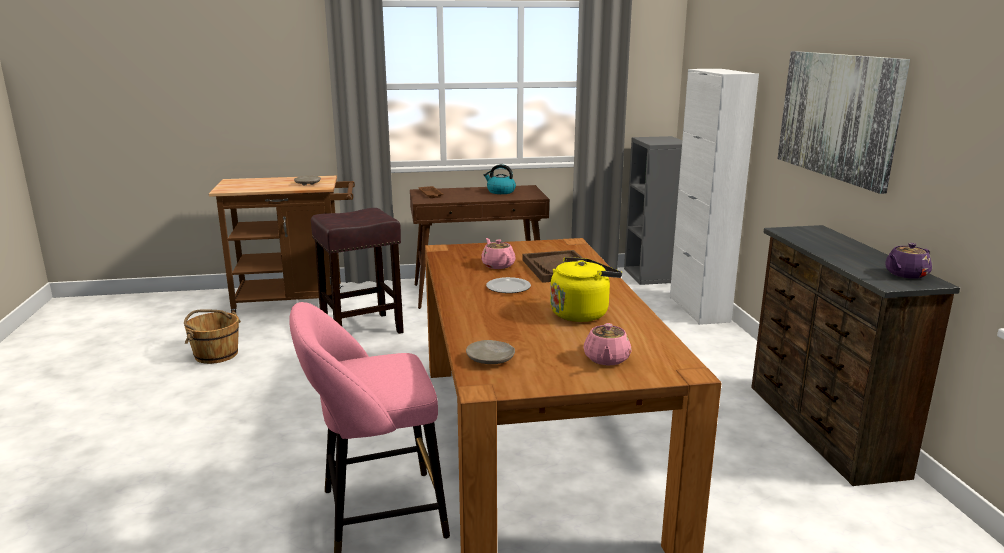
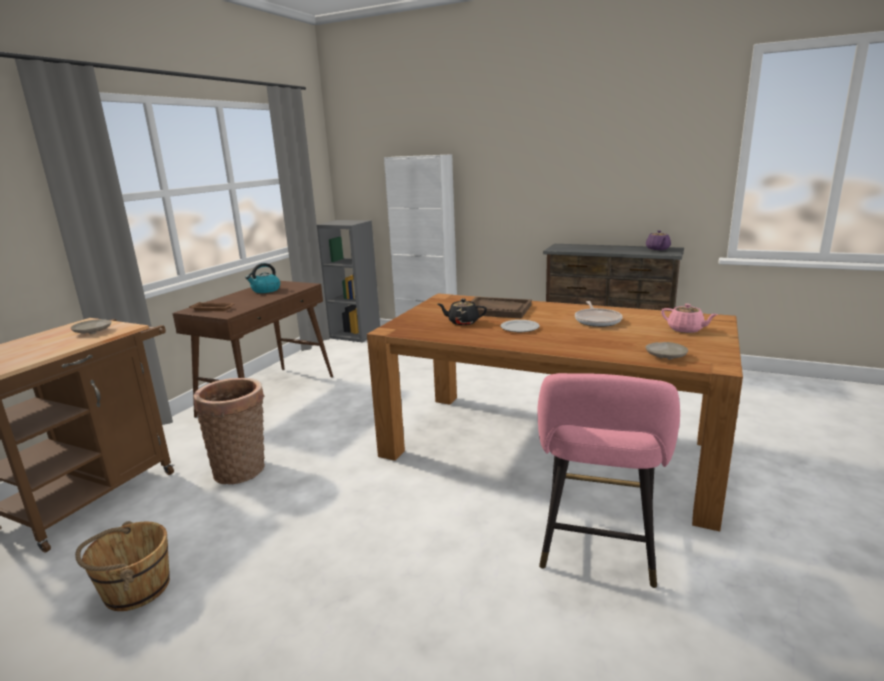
camera: 55 degrees left, 0 degrees up
brown stool [311,208,404,334] -> basket [194,378,265,484]
pink teapot [481,238,516,269] -> black teapot [438,299,487,325]
yellow kettle [550,257,622,322] -> frying pan [575,301,622,327]
picture [777,51,910,194] -> none

